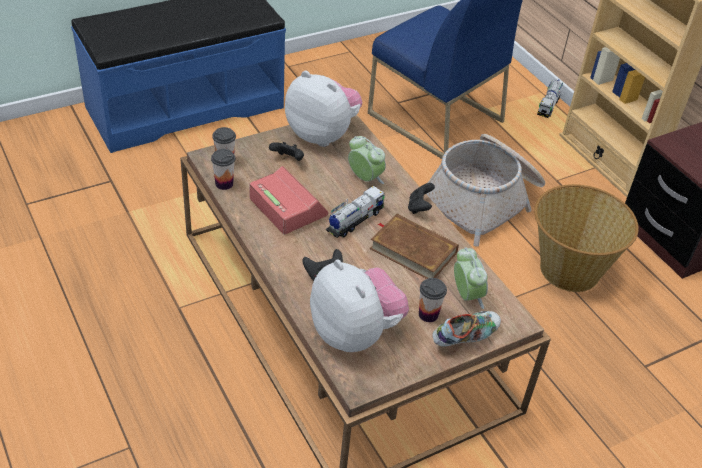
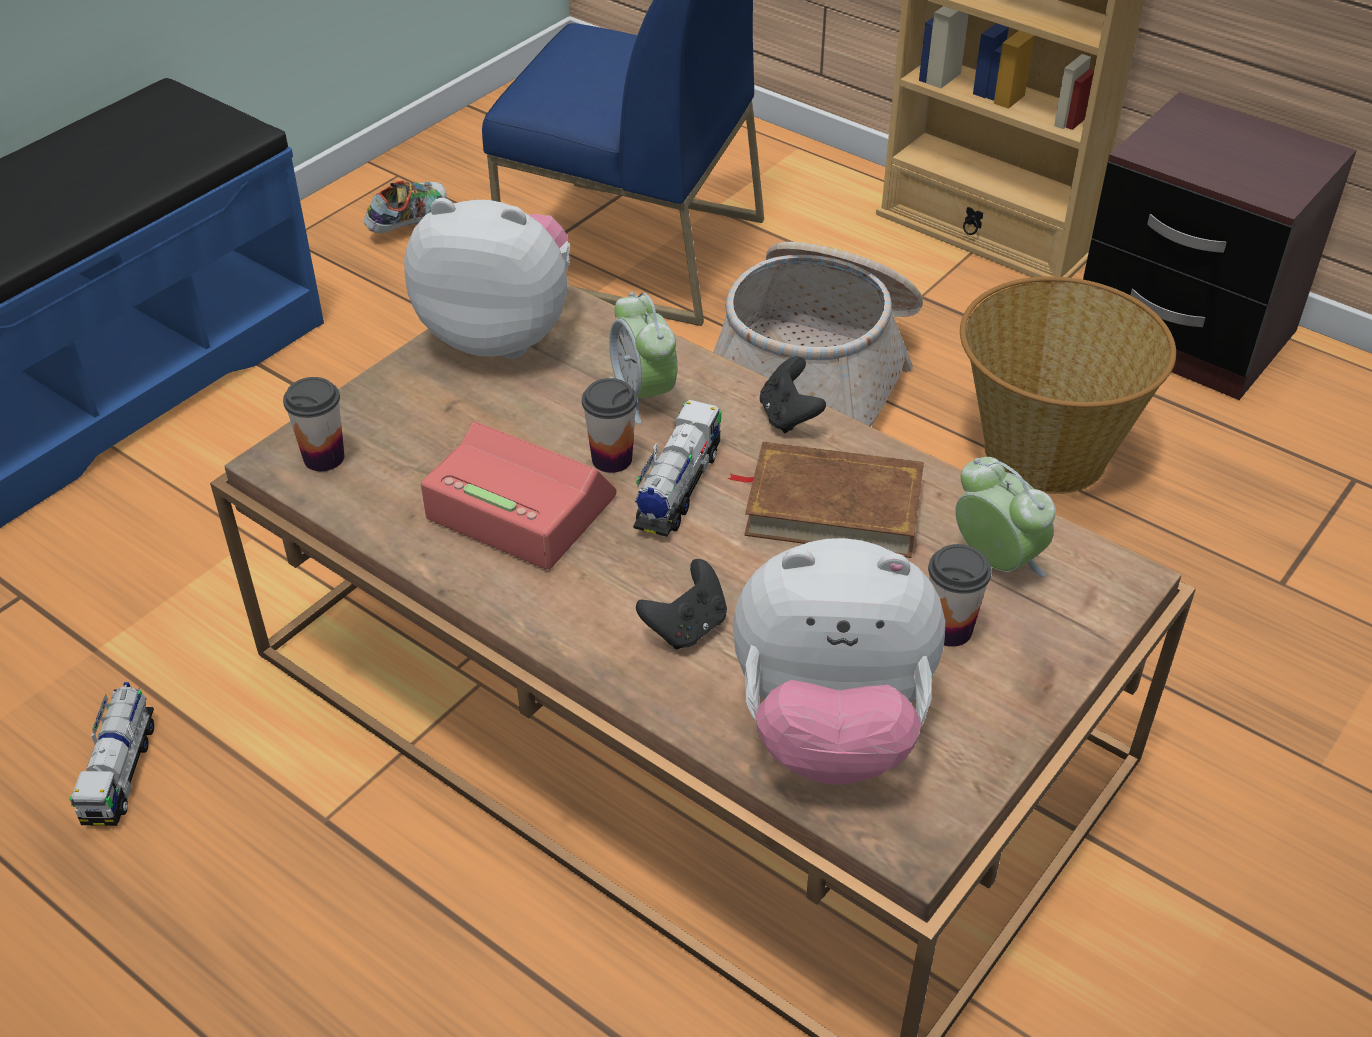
camera: 20 degrees left, 0 degrees up
cup [211,149,235,190] -> cup moved to [582,378,637,473]
black game controller [269,142,304,161] -> none
plush toy [310,259,409,352] -> plush toy turned 150 degrees clockwise [733,538,945,785]
alarm clock [348,136,386,184] -> alarm clock turned 135 degrees counterclockwise [609,292,677,424]
shoe [432,311,501,347] -> shoe moved to [364,180,447,233]
toy truck [537,79,563,118] -> toy truck moved to [70,682,154,826]

